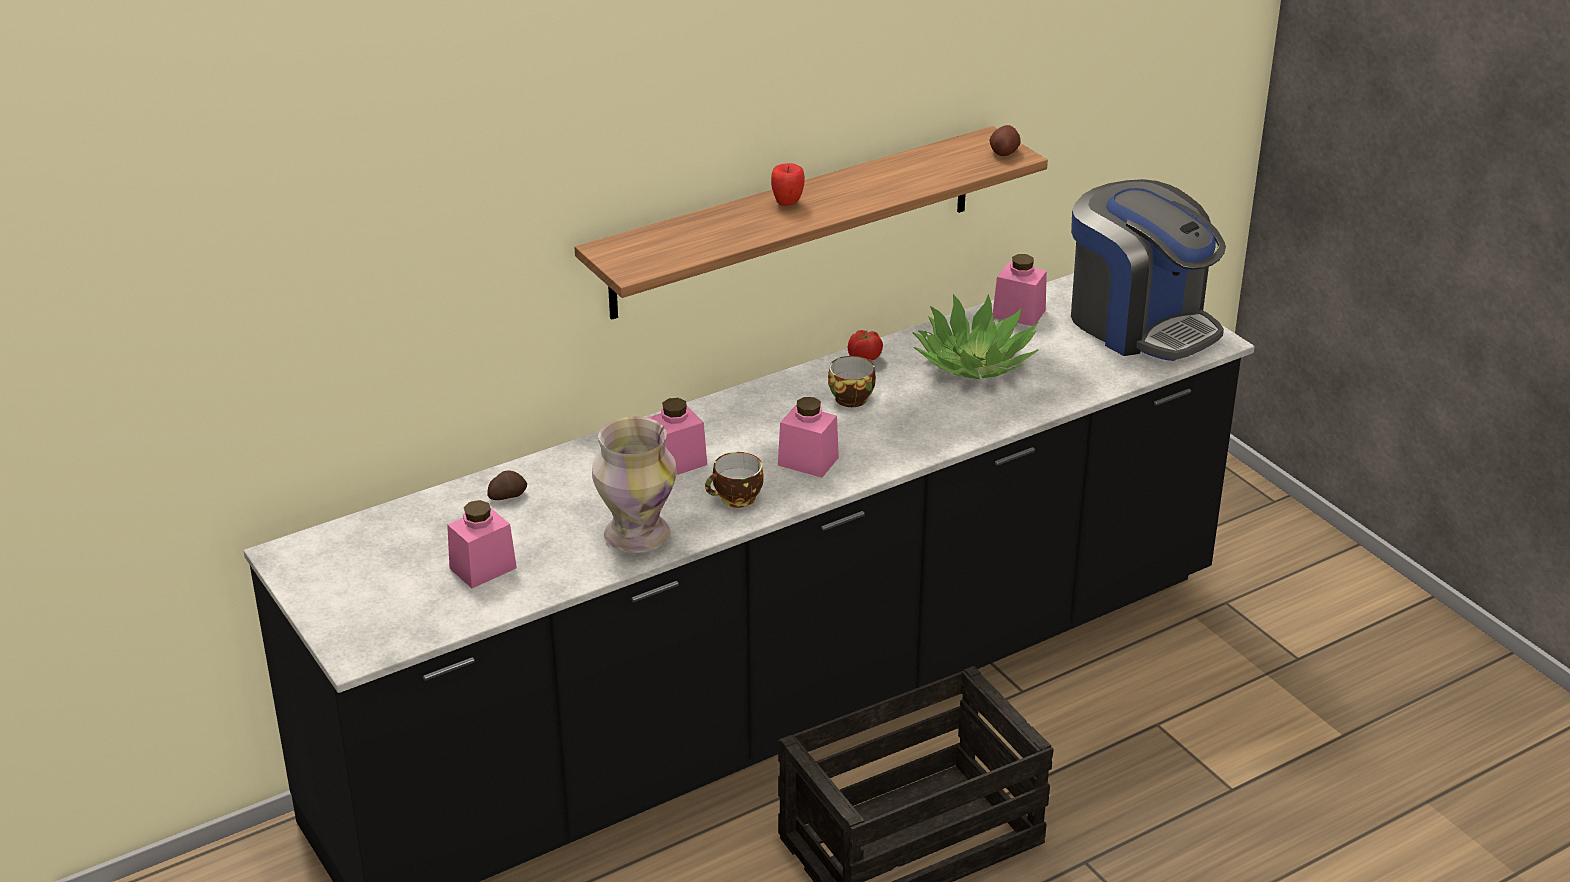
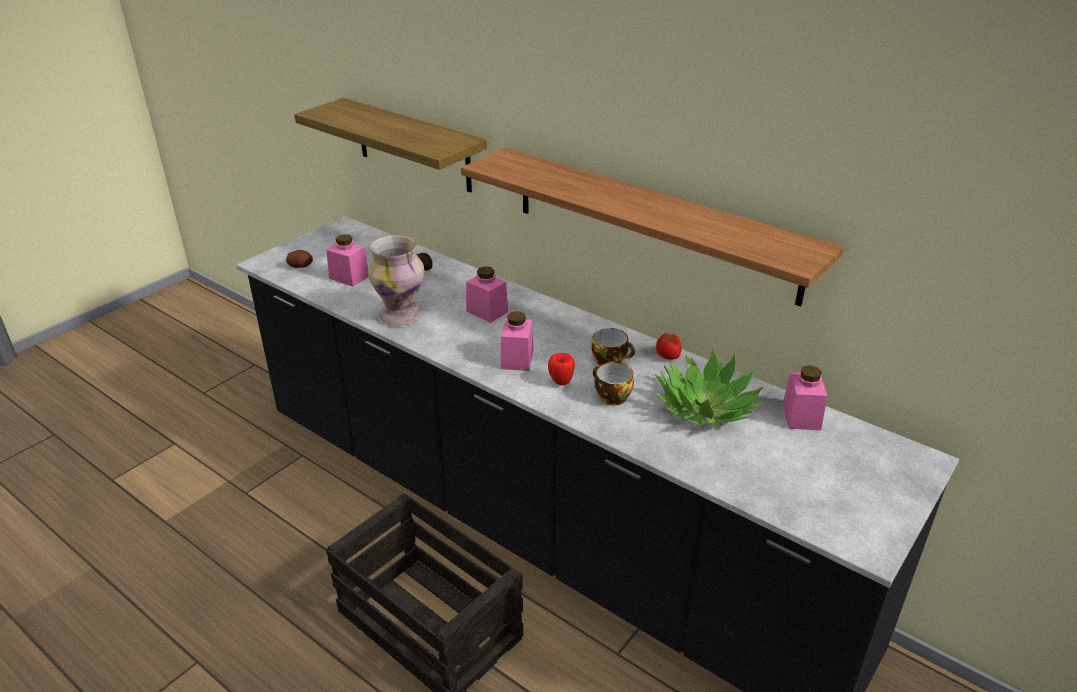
camera: 70 degrees right, 0 degrees up
cup [705,452,764,508] -> cup moved to [593,362,634,405]
apple [771,163,805,206] -> apple moved to [548,353,575,385]
potato [989,125,1021,156] -> potato moved to [286,250,313,268]
coffee machine [1071,179,1226,361] -> none
none -> shelf [294,98,487,193]

